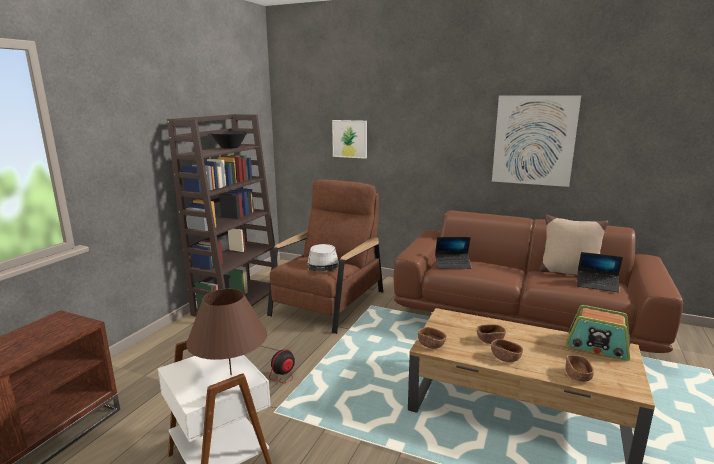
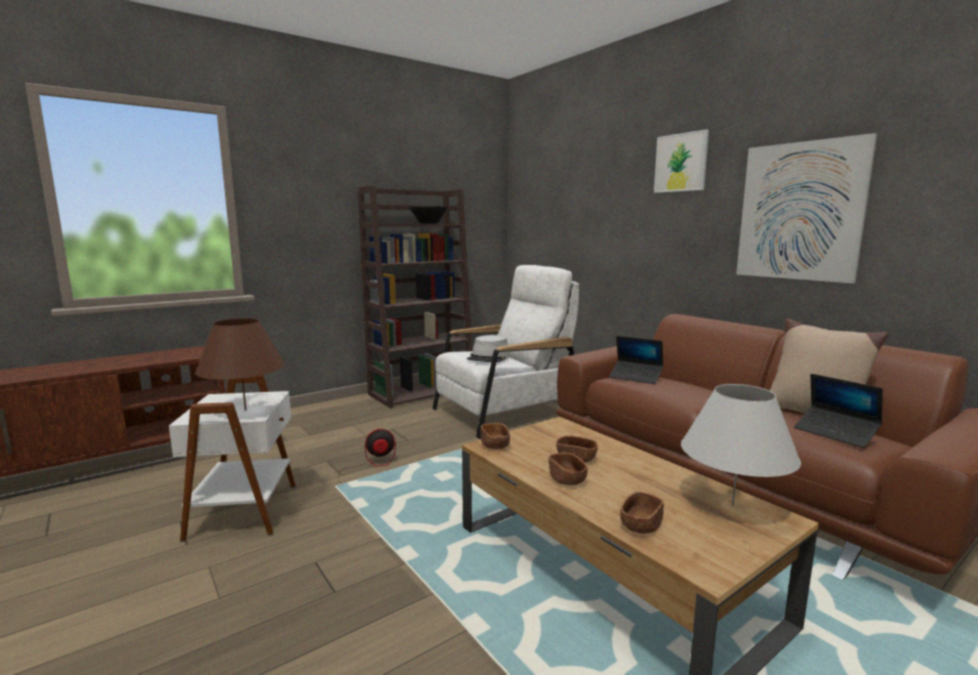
camera: 30 degrees right, 5 degrees down
brown armchair [267,180,383,334] -> white armchair [433,265,579,439]
picture [332,120,367,159] -> picture moved to [654,129,709,193]
radio [565,305,630,361] -> white table lamp [681,384,801,506]

